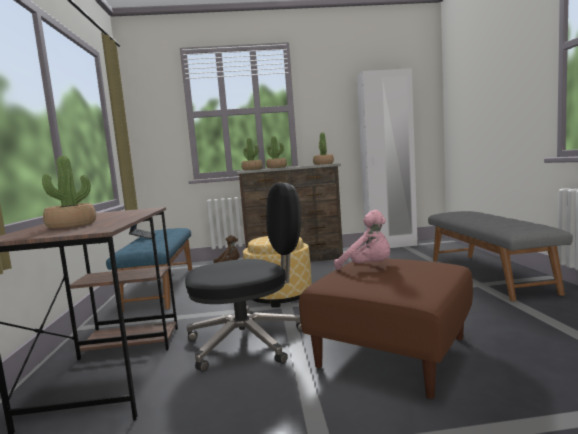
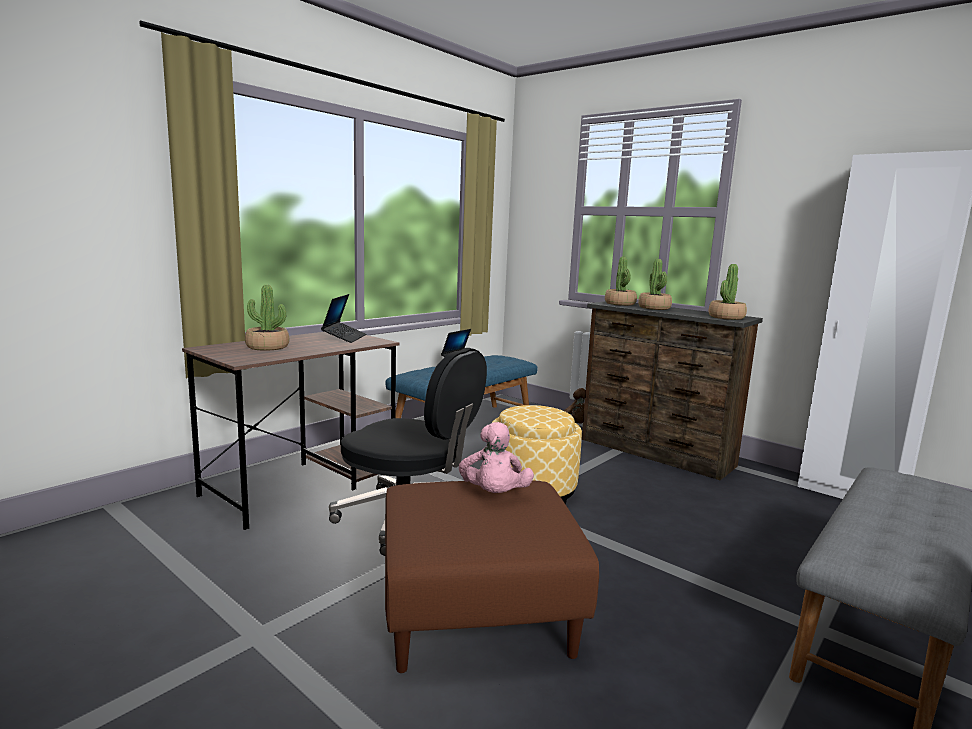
camera: 45 degrees right, 5 degrees up
none -> laptop [321,294,366,343]

